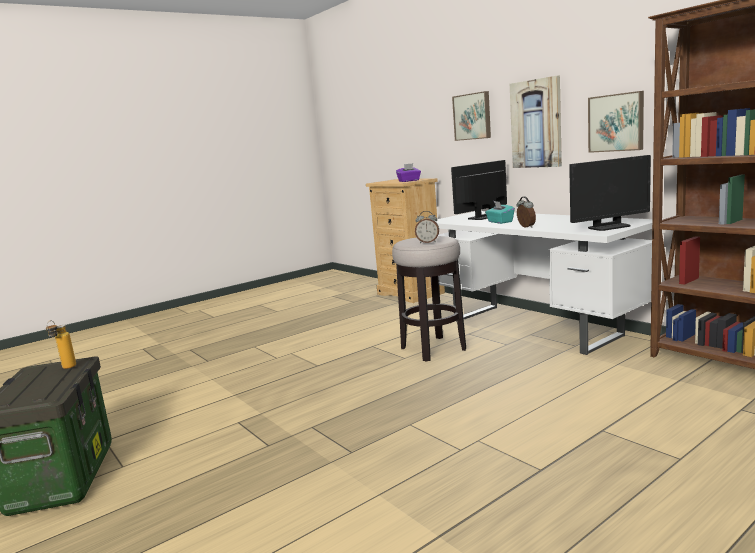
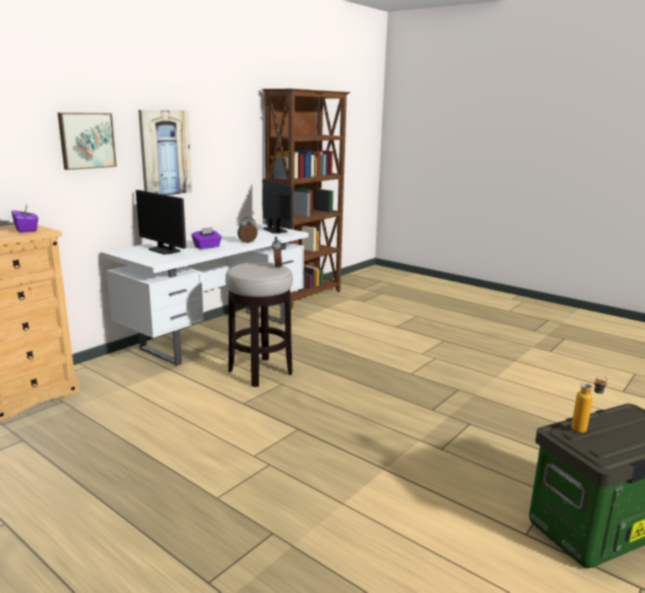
camera: 105 degrees left, 5 degrees up
turquoise tissue box [485,201,515,224] -> purple tissue box [191,227,222,249]
picture [588,91,644,153] -> none

